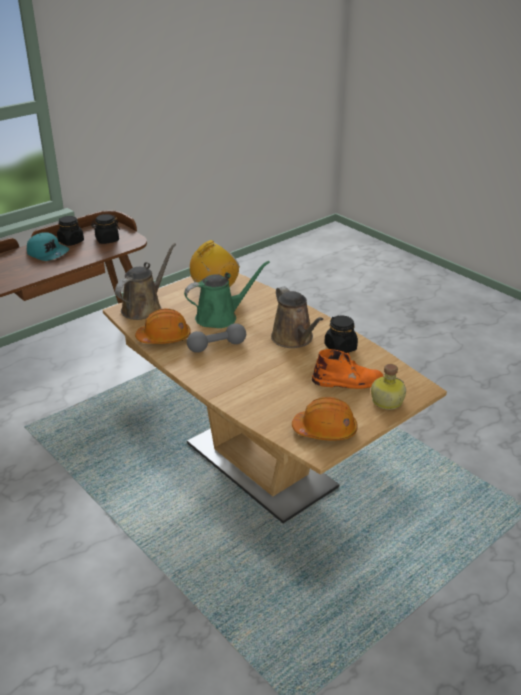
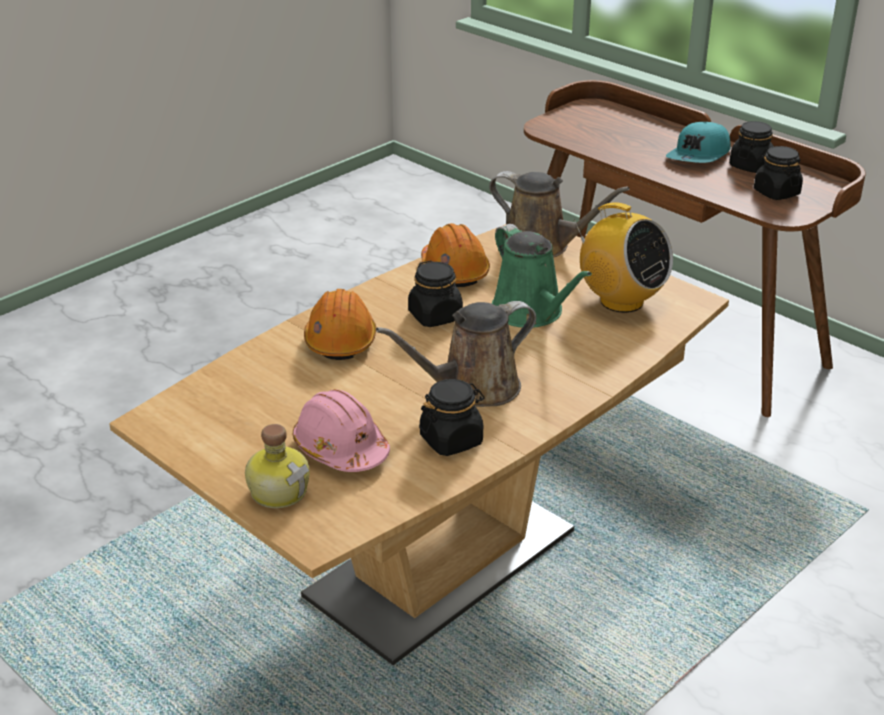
camera: 85 degrees right, 0 degrees up
grey dumbbell [187,323,246,353] -> black jar [408,260,463,327]
orange hard hat [292,397,358,441] -> orange hard hat moved to [304,289,376,360]
orange boot [312,349,384,389] -> pink hard hat [293,389,390,472]

